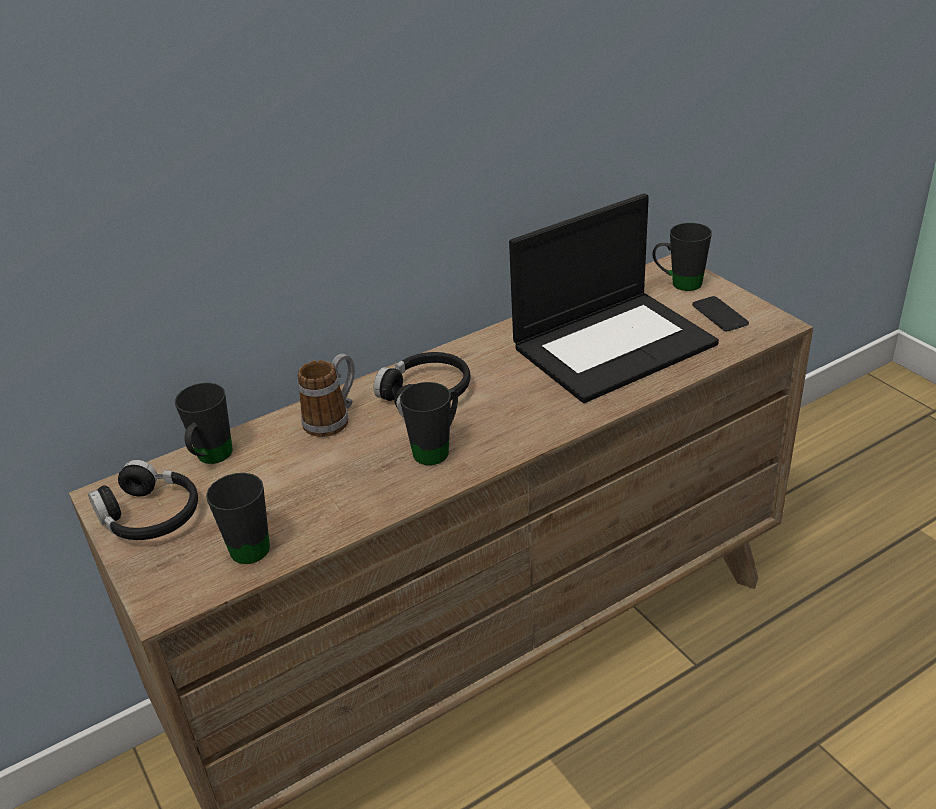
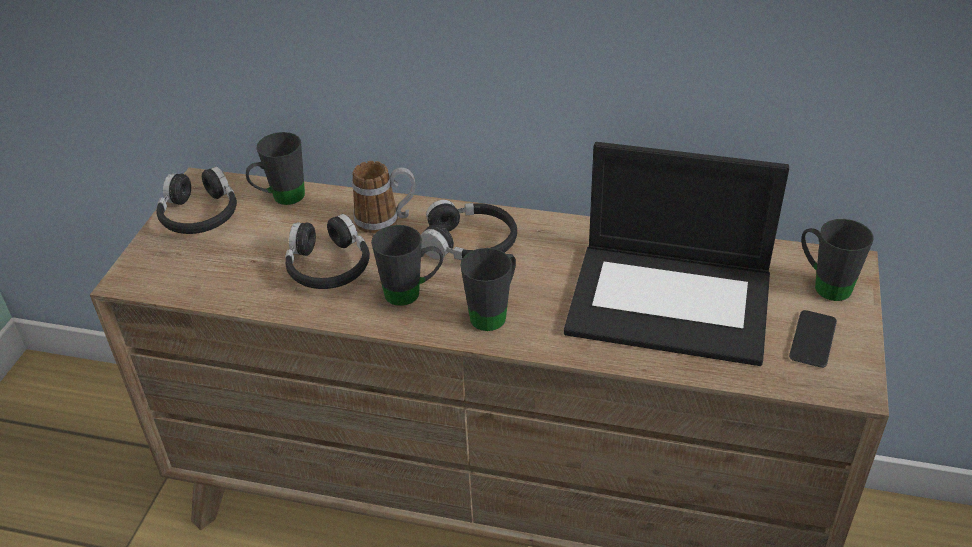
camera: 45 degrees right, 5 degrees up
black mug [206,473,270,564] -> black mug moved to [460,248,516,331]
none -> black headphones [285,214,370,289]

